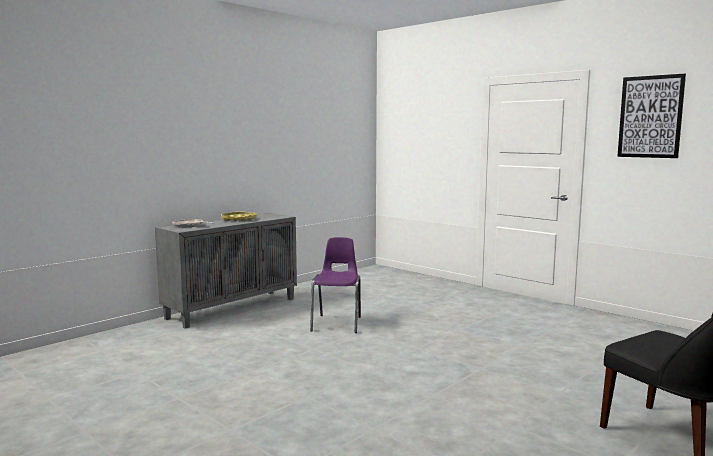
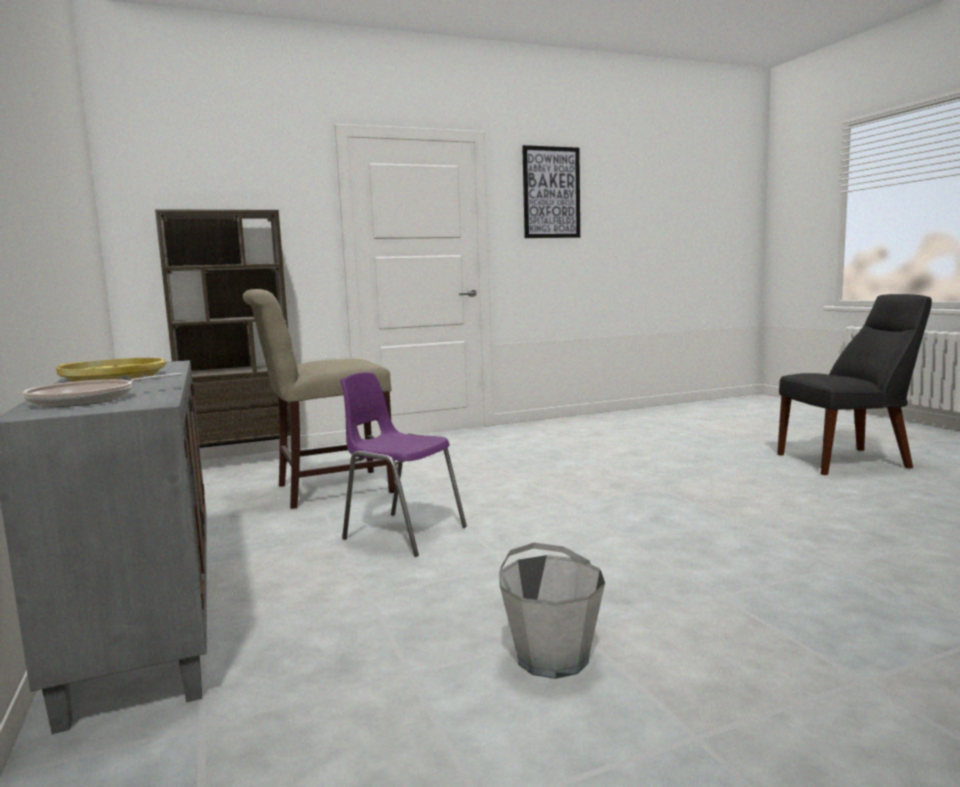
camera: 65 degrees left, 0 degrees up
none -> brown bookcase [155,209,291,462]
none -> beige chair [243,289,395,509]
none -> grey bucket [499,543,605,679]

